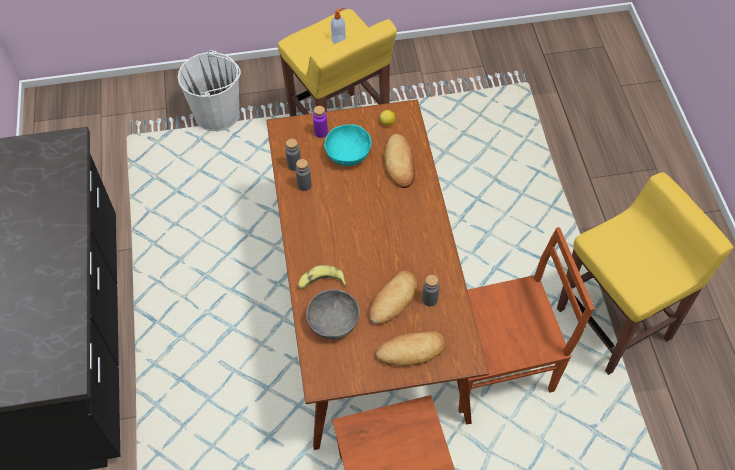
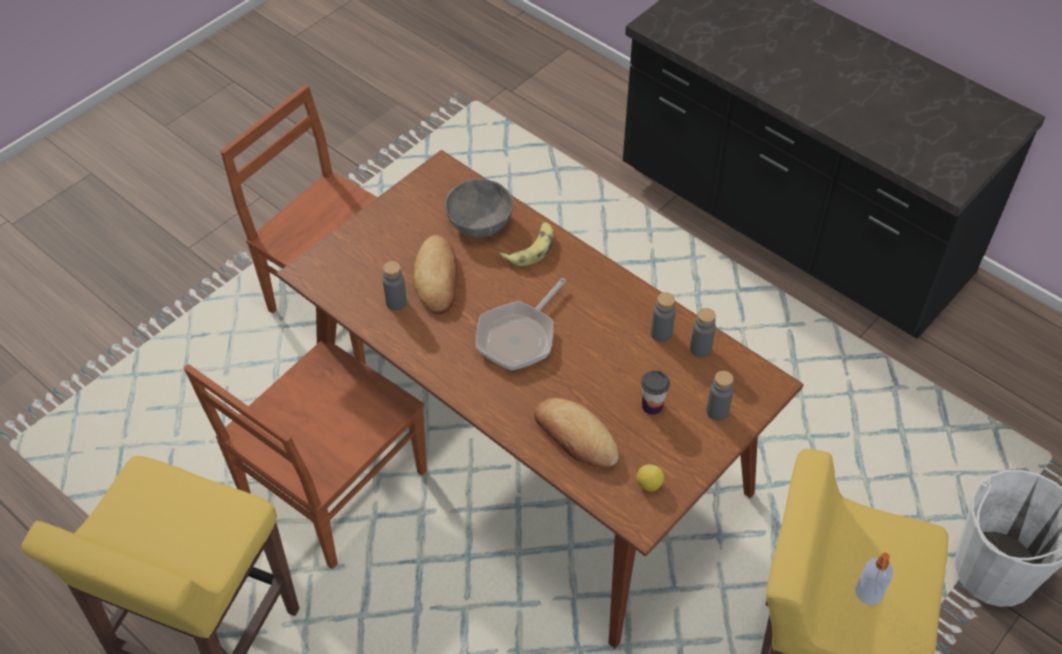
camera: 140 degrees right, 5 degrees down
purple bottle [313,106,328,138] -> grey bottle [706,371,734,421]
turquoise bowl [324,124,371,166] -> cup [641,370,670,415]
bread [376,331,447,366] -> none
none -> frying pan [476,278,566,371]

